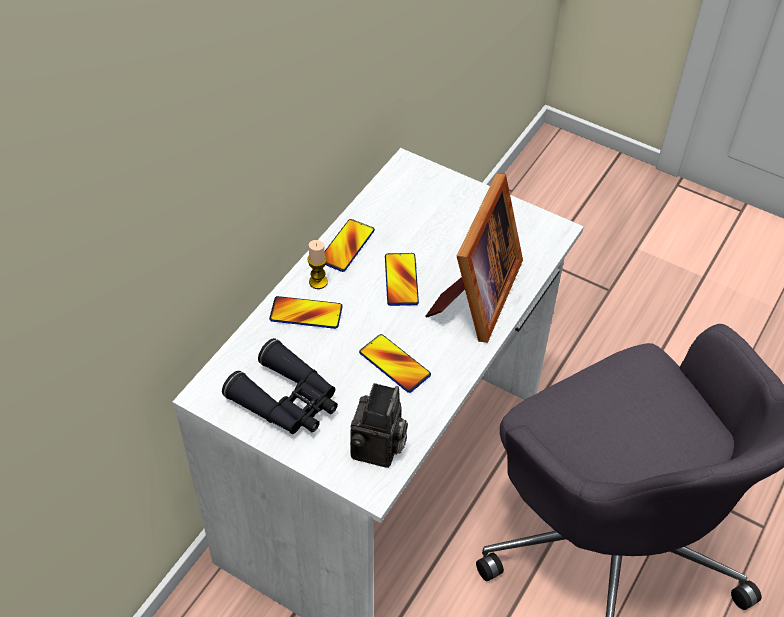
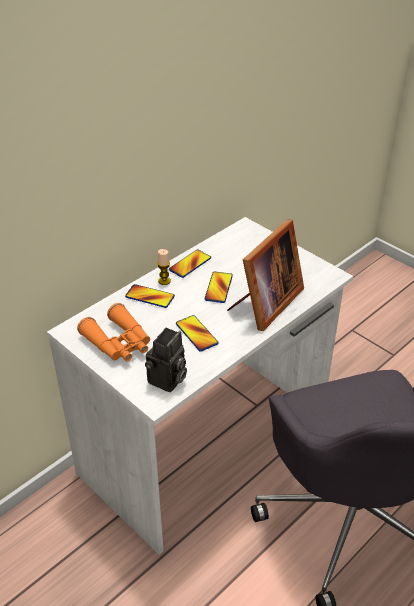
camera: 15 degrees right, 10 degrees down
black binoculars [222,338,338,434] -> orange binoculars [77,303,150,361]

